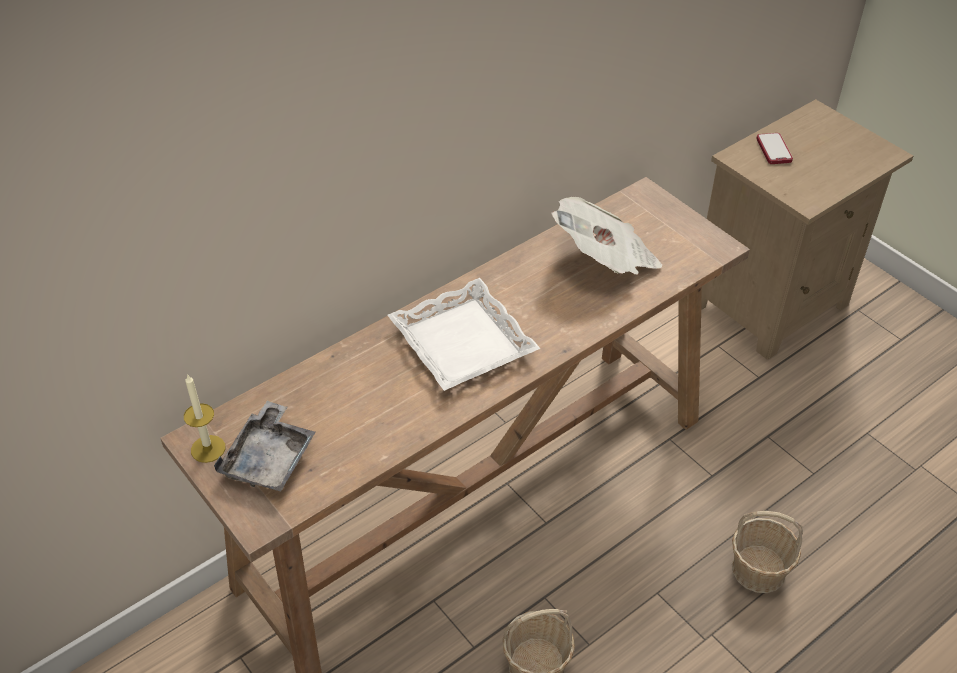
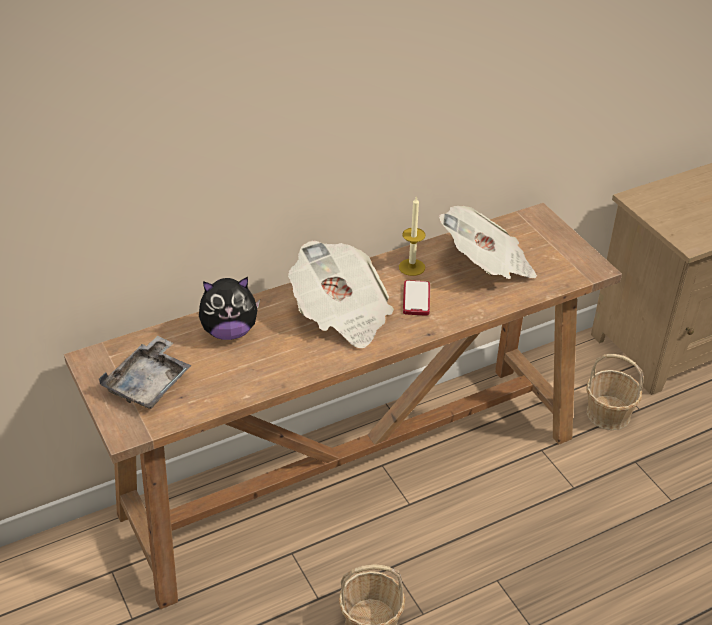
camera: 10 degrees right, 5 degrees down
candle [184,374,226,463] -> candle moved to [399,196,426,276]
white tray [388,278,540,391] -> newspaper [288,240,394,348]
basket [732,511,803,593] -> basket moved to [586,354,644,430]
phone [756,133,793,164] -> phone moved to [403,280,430,315]
none -> plush toy [199,277,260,340]

